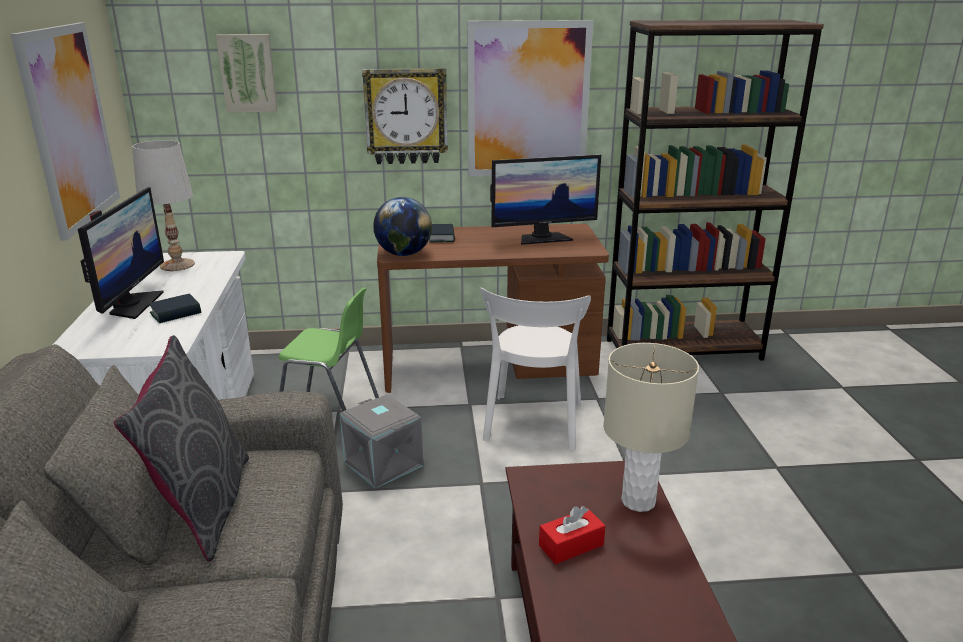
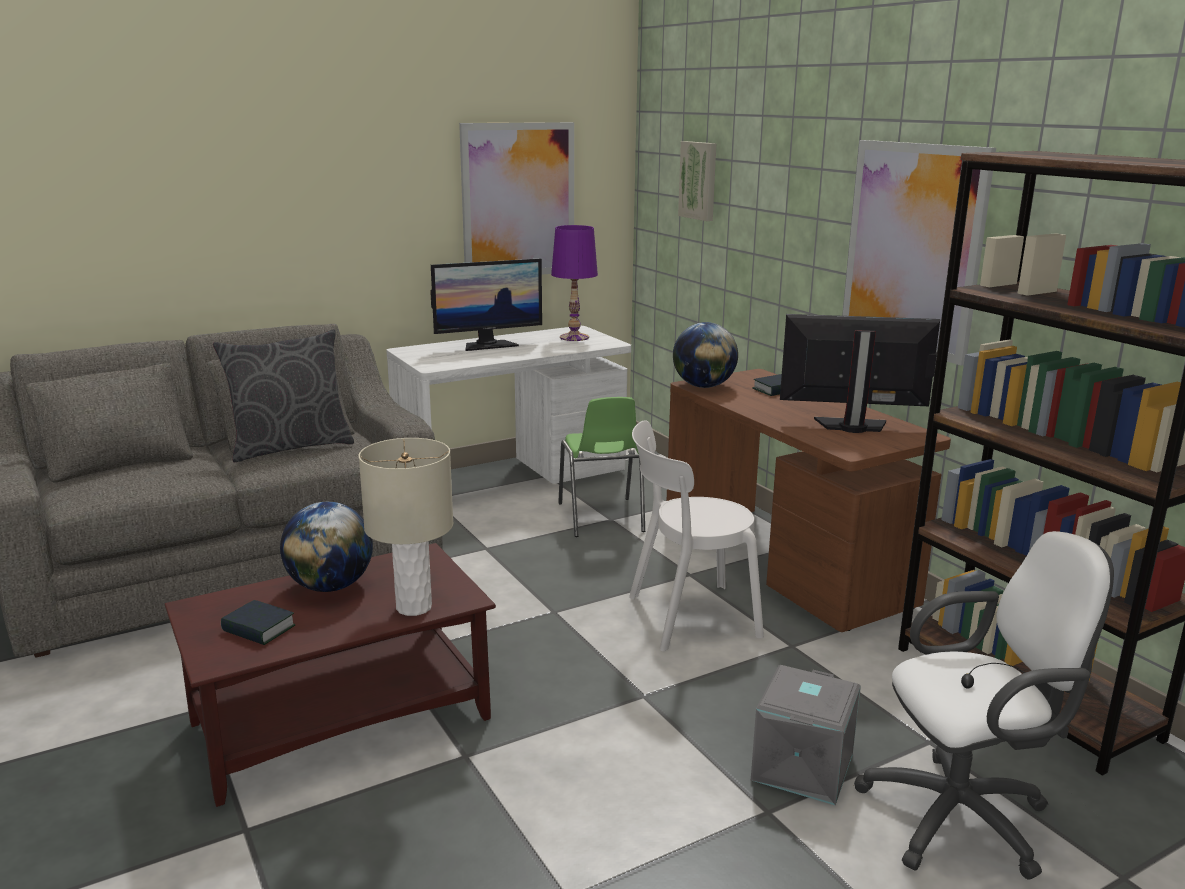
camera: 65 degrees right, 5 degrees down
white table lamp [132,140,195,271] -> purple table lamp [551,225,598,341]
book [149,294,201,323] -> book moved to [221,600,296,645]
grey storage box [340,394,423,489] -> grey storage box moved to [751,665,861,805]
wall clock [362,68,448,164] -> none
monitor [490,155,601,245] -> monitor turned 135 degrees clockwise [780,314,940,433]
red tissue box [539,506,605,564] -> globe [280,502,373,592]
none -> white office chair [854,531,1114,879]

